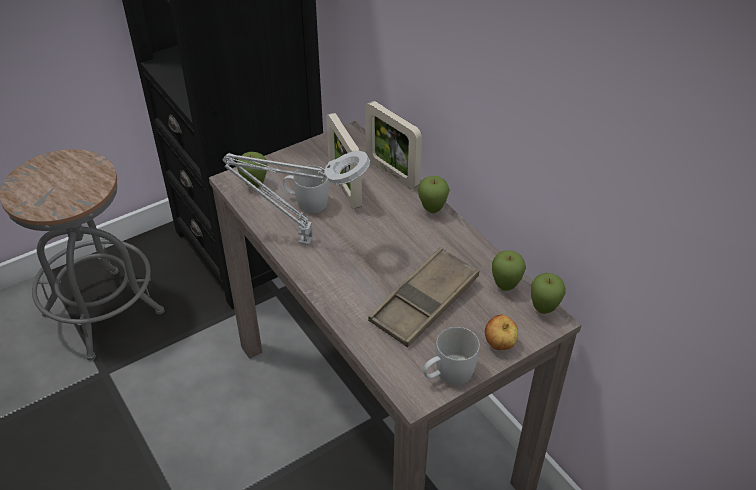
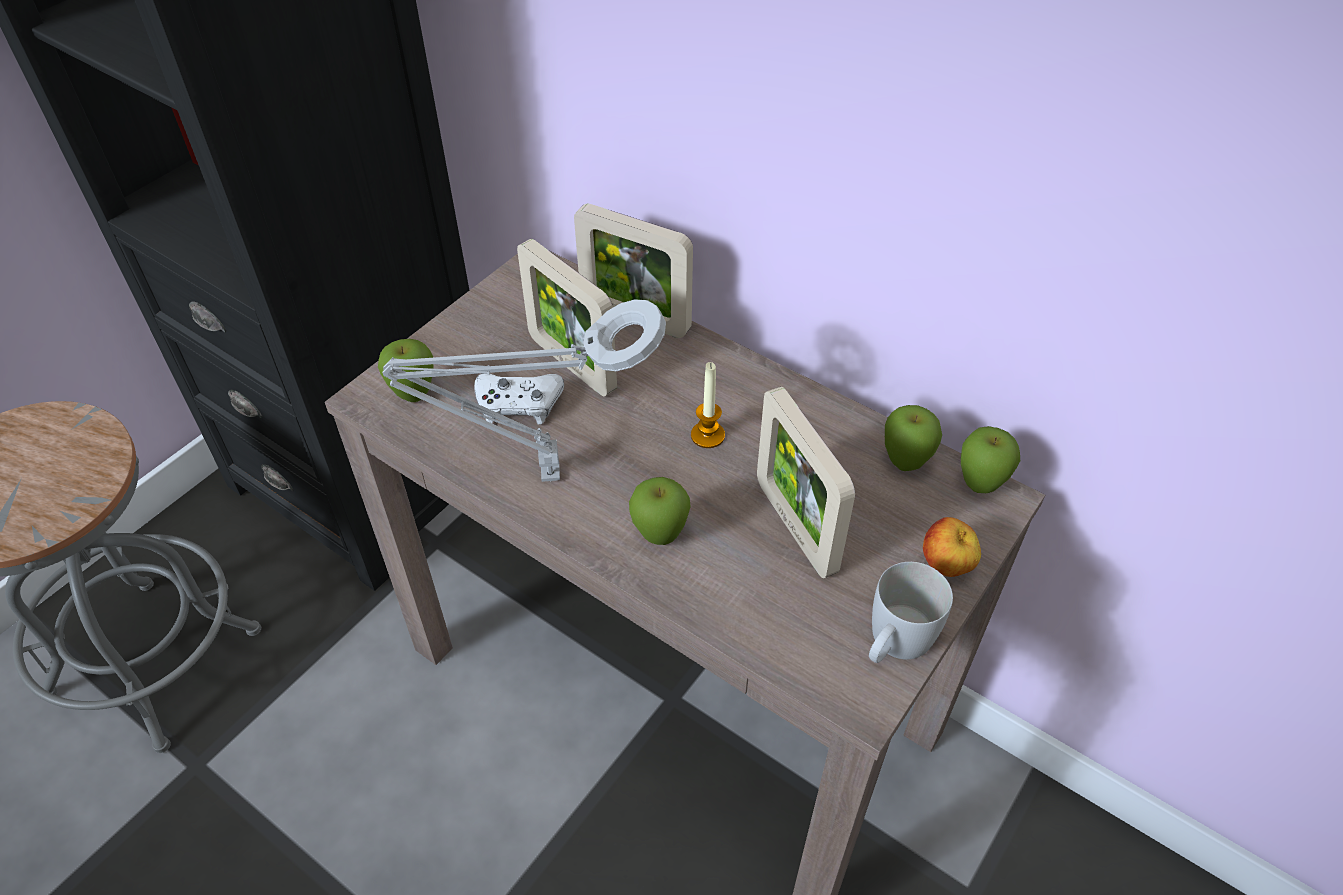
camera: 20 degrees left, 5 degrees up
white mug [283,165,329,214] -> white game controller [474,374,564,425]
brown tray [368,247,479,347] -> picture frame [757,387,855,578]
apple [418,176,450,213] -> apple moved to [629,477,691,545]
none -> candle [691,362,725,448]

